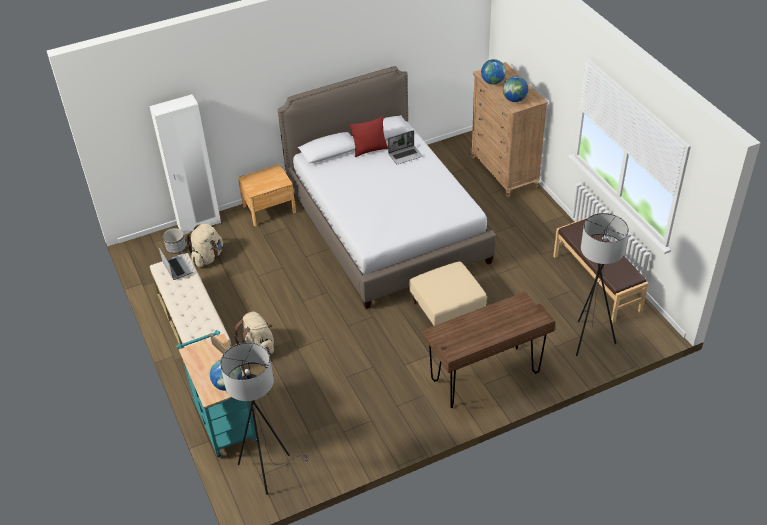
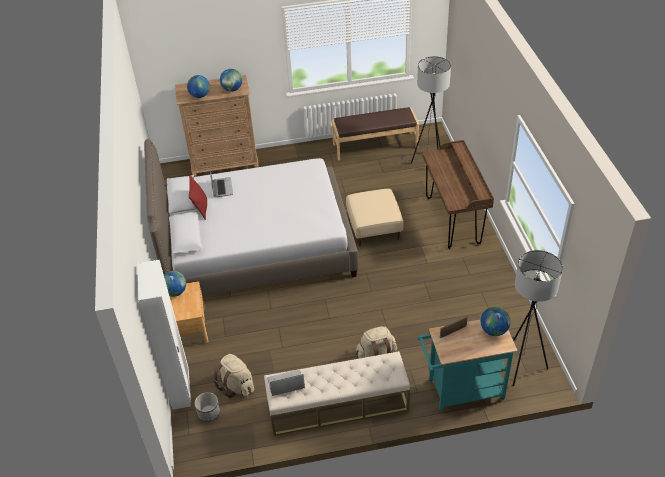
camera: 75 degrees left, 0 degrees up
none -> globe [164,271,186,297]

